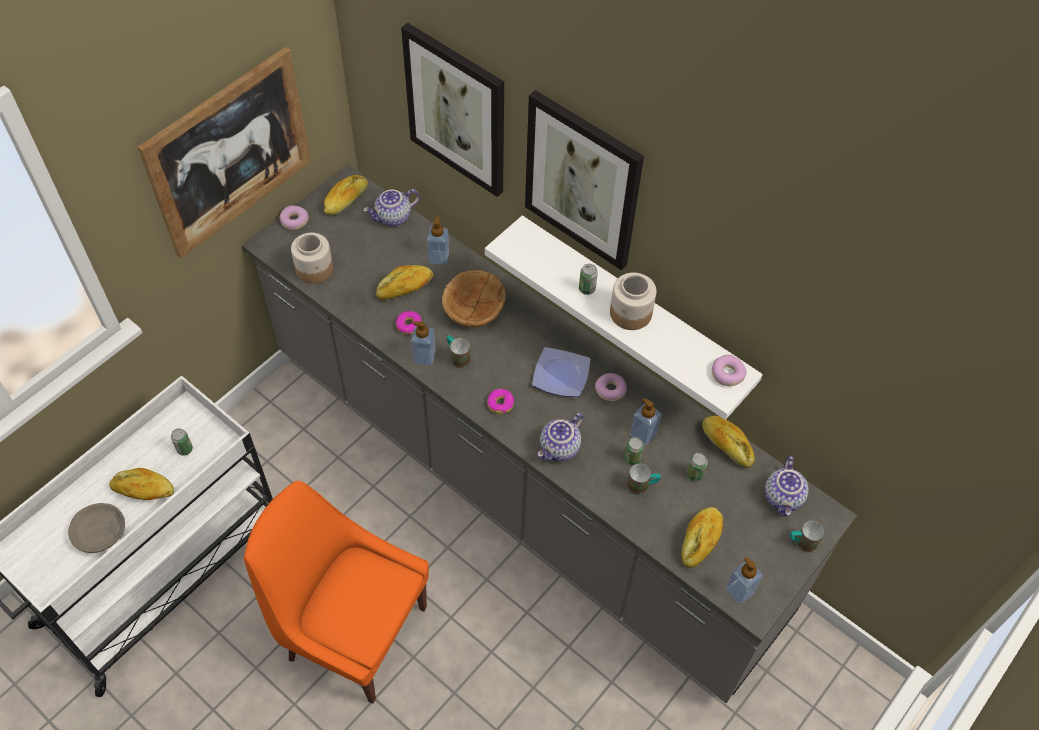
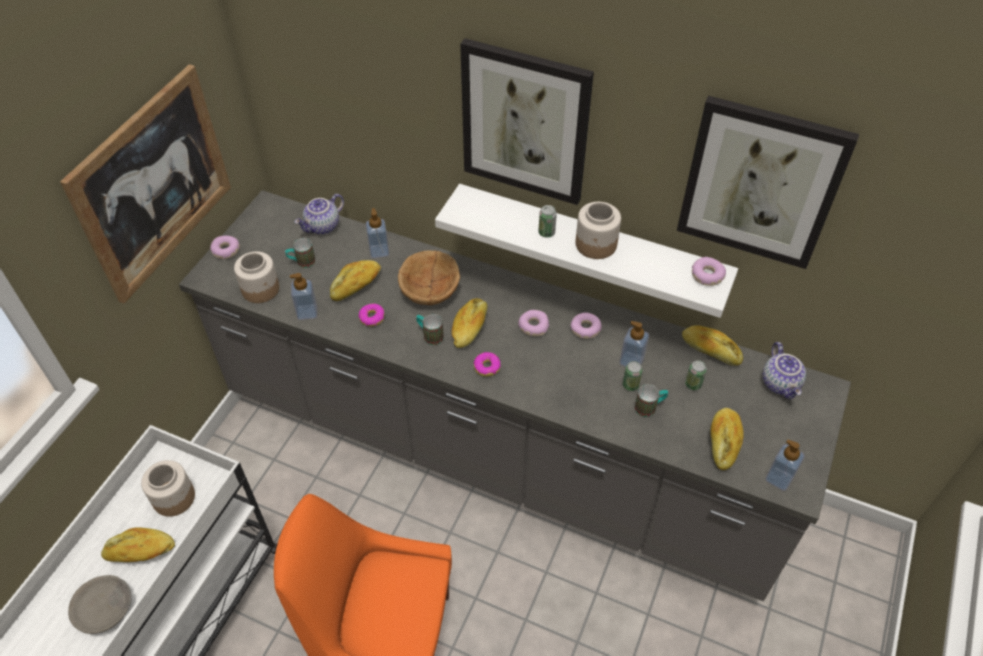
camera: 15 degrees left, 5 degrees down
can [171,428,193,456] -> jar [141,460,195,517]
bread [324,175,368,215] -> bread moved to [451,298,488,348]
picture [401,23,504,197] -> picture moved to [677,96,859,269]
soap dispenser [411,321,436,365] -> soap dispenser moved to [290,273,317,320]
plate [532,347,590,397] -> donut [518,310,549,336]
teapot [537,412,584,461] -> none
mug [790,521,824,553] -> mug moved to [285,238,315,268]

